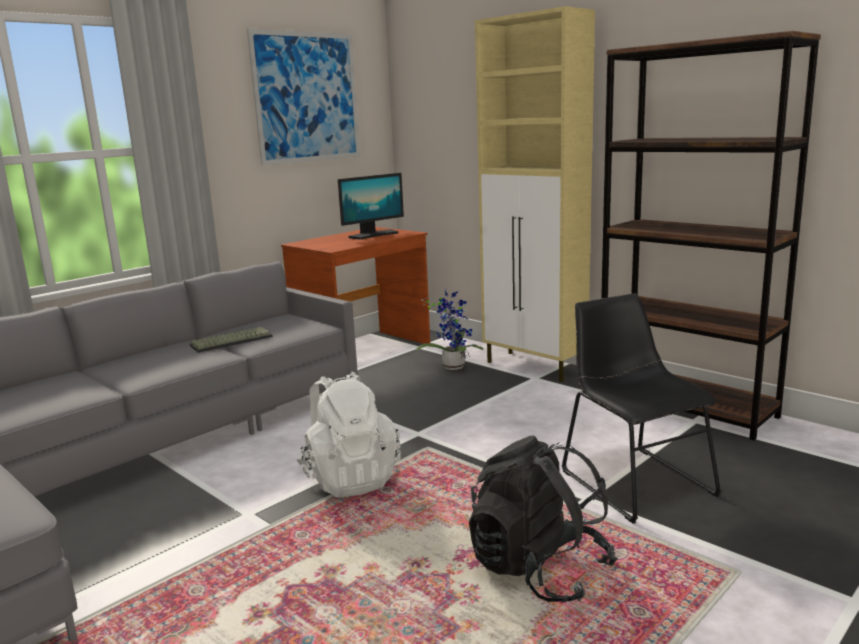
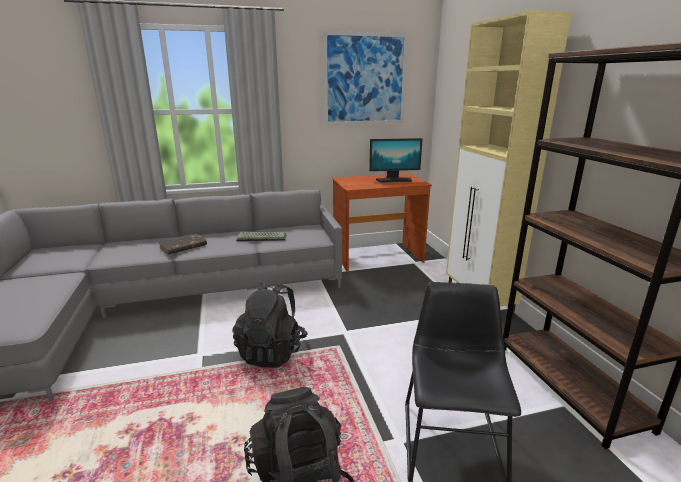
camera: 30 degrees right, 5 degrees up
white backpack [296,372,401,497] -> black backpack [232,282,308,368]
potted plant [416,289,483,370] -> none
none -> brown book [159,233,207,255]

